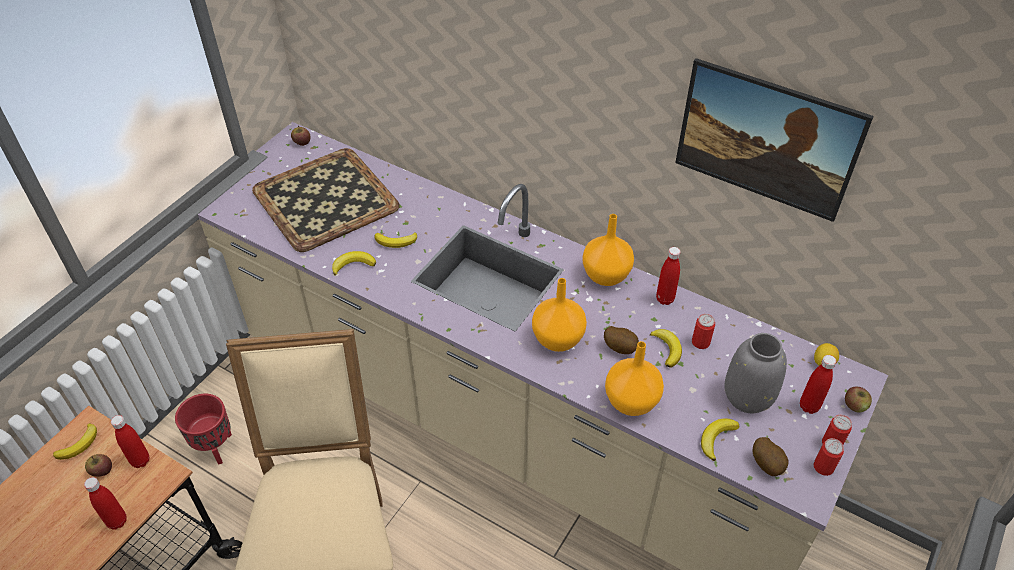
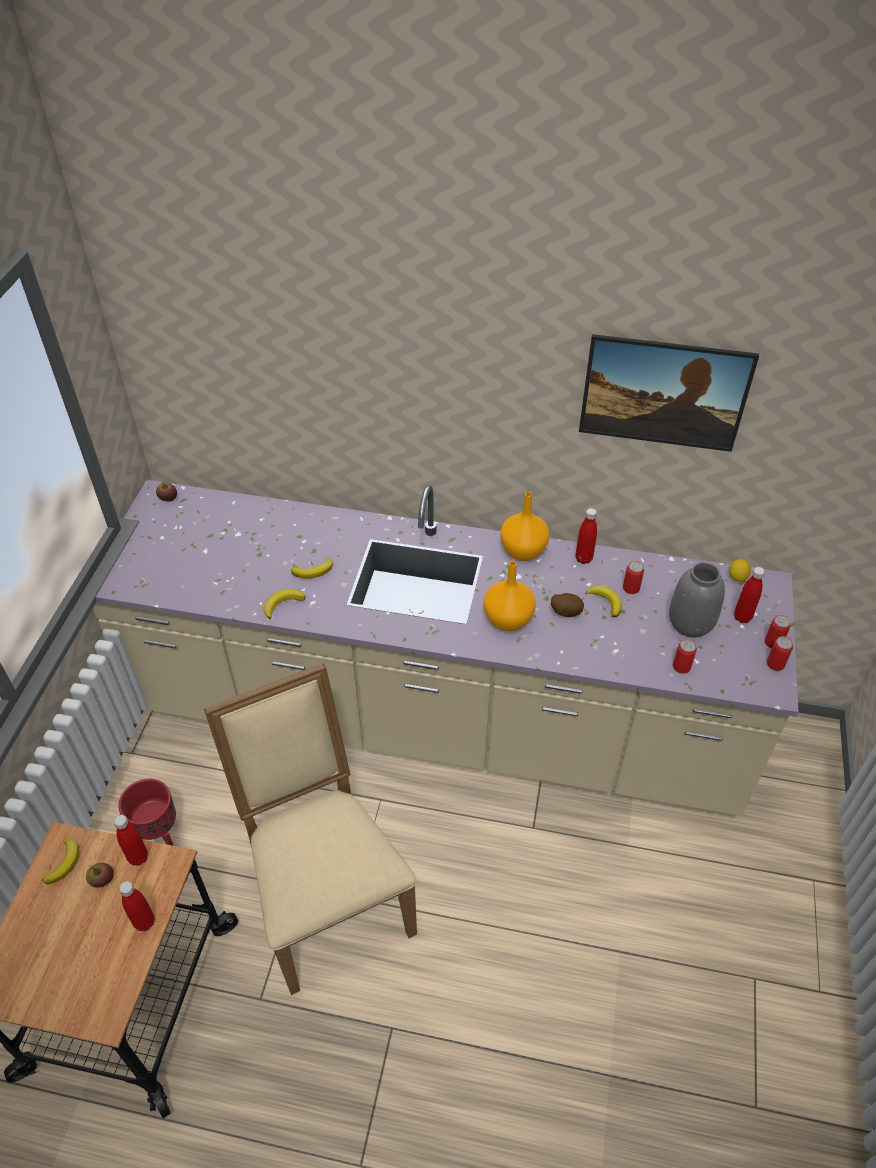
camera: 20 degrees left, 0 degrees up
tray [252,148,400,252] -> none
orange vase [605,341,664,416] -> none
banana [701,418,740,461] -> can [673,639,697,674]
potato [753,437,789,476] -> none
apple [845,387,872,413] -> none

